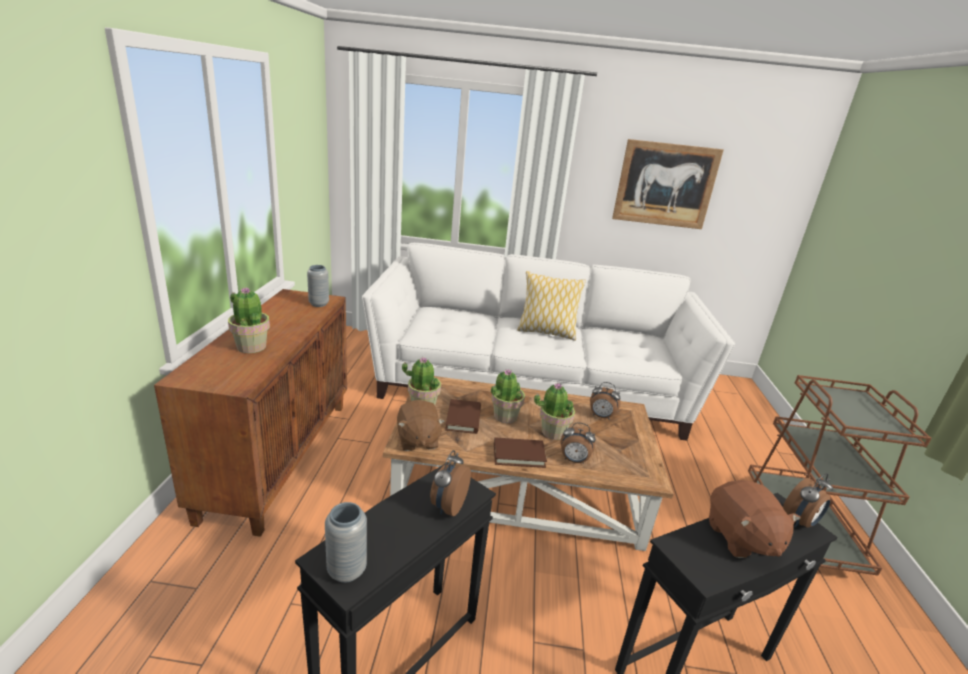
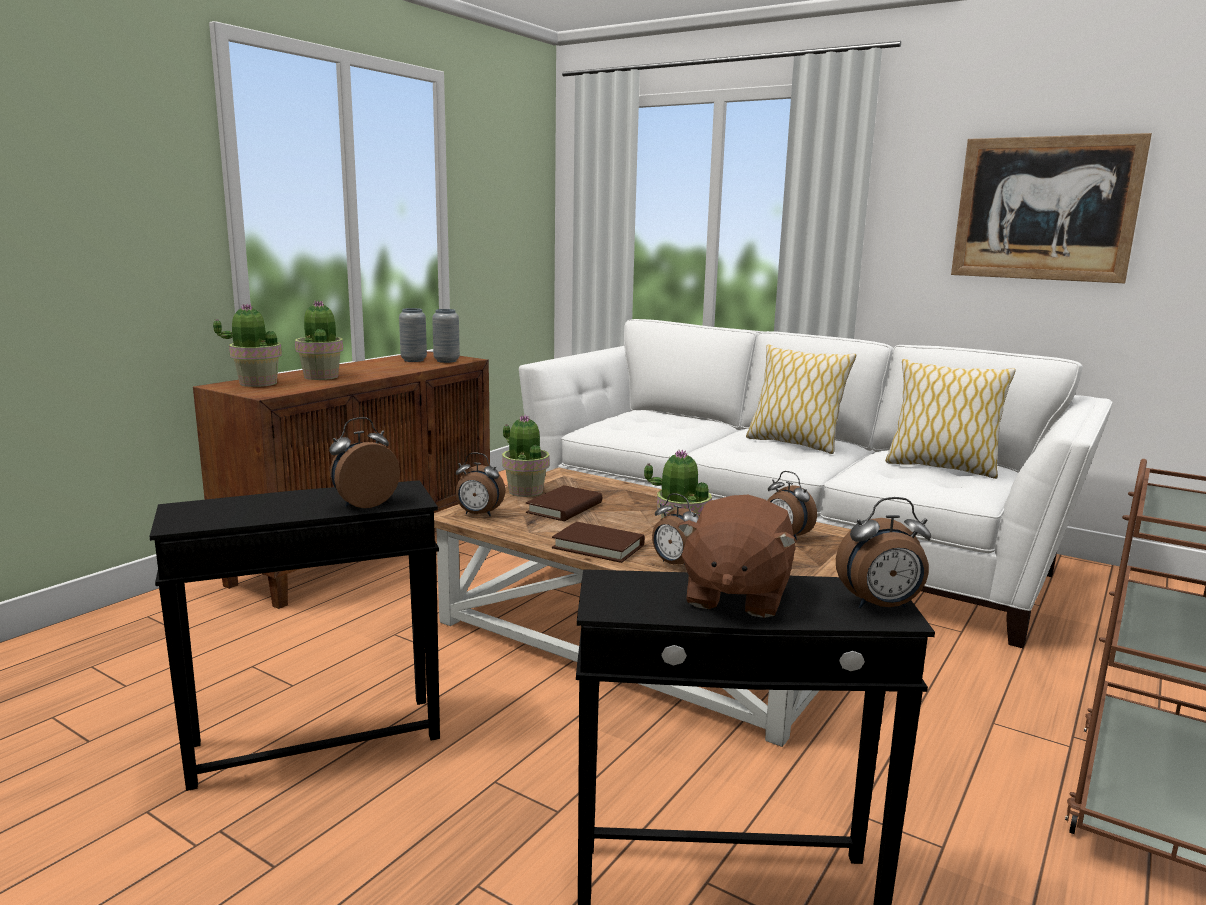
camera: 30 degrees right, 10 degrees down
grey vase [325,502,367,583] -> grey vase moved to [399,308,427,362]
brown plush toy [397,400,445,451] -> alarm clock [456,453,505,516]
potted plant [491,369,525,423] -> potted plant moved to [213,304,282,387]
none -> pillow [885,359,1016,479]

